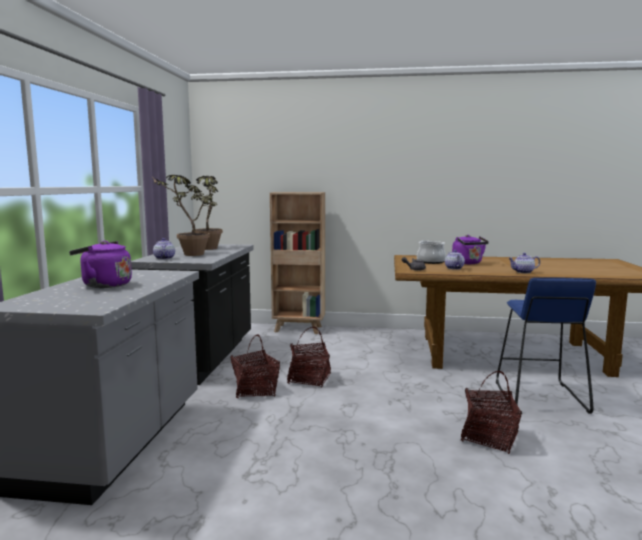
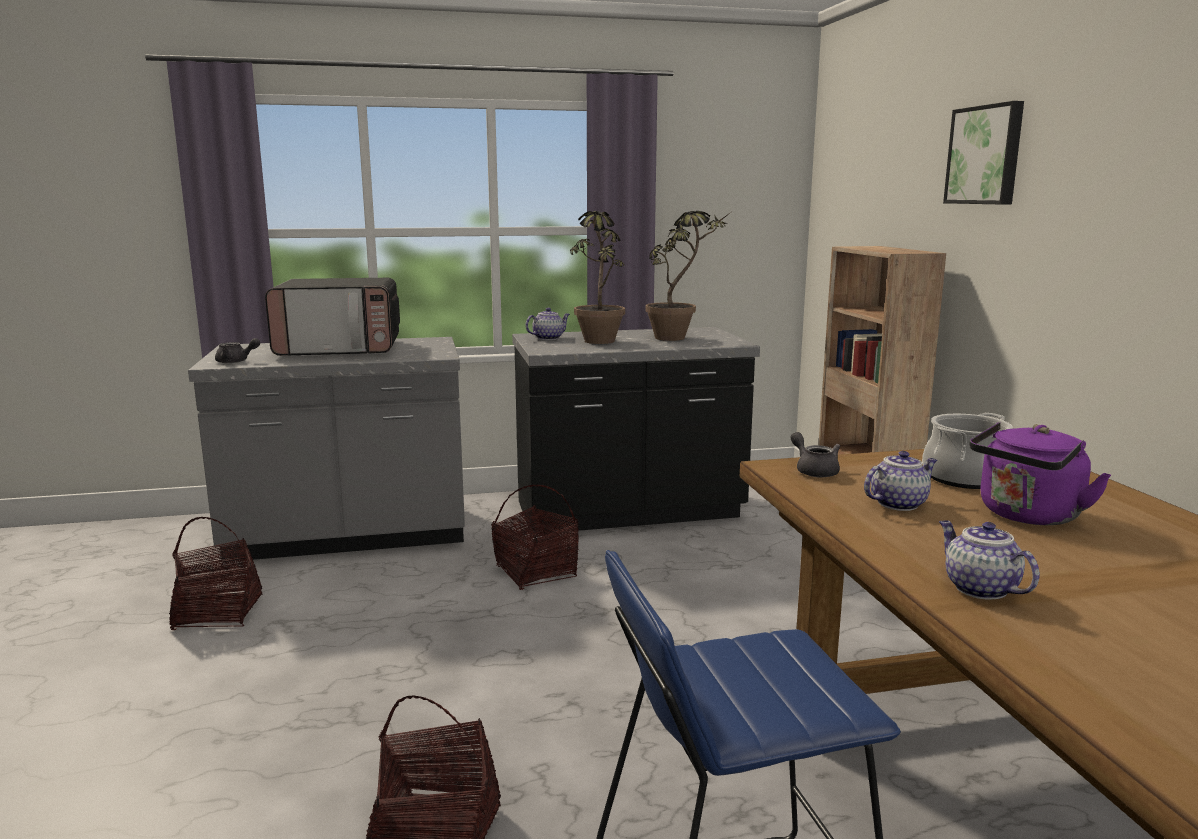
camera: 70 degrees right, 5 degrees up
purple kettle [69,240,132,288] -> microwave [265,278,400,356]
basket [287,327,331,387] -> basket moved to [169,517,263,630]
none -> grey teapot [215,338,260,363]
none -> picture [943,101,1024,204]

